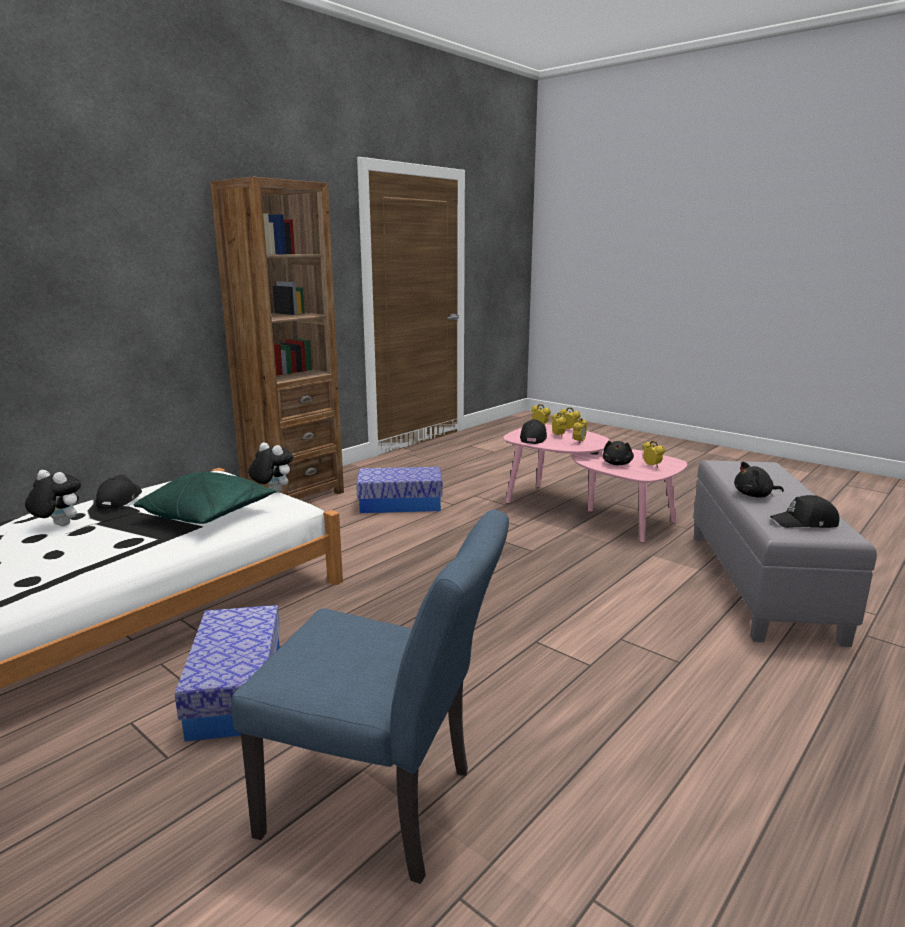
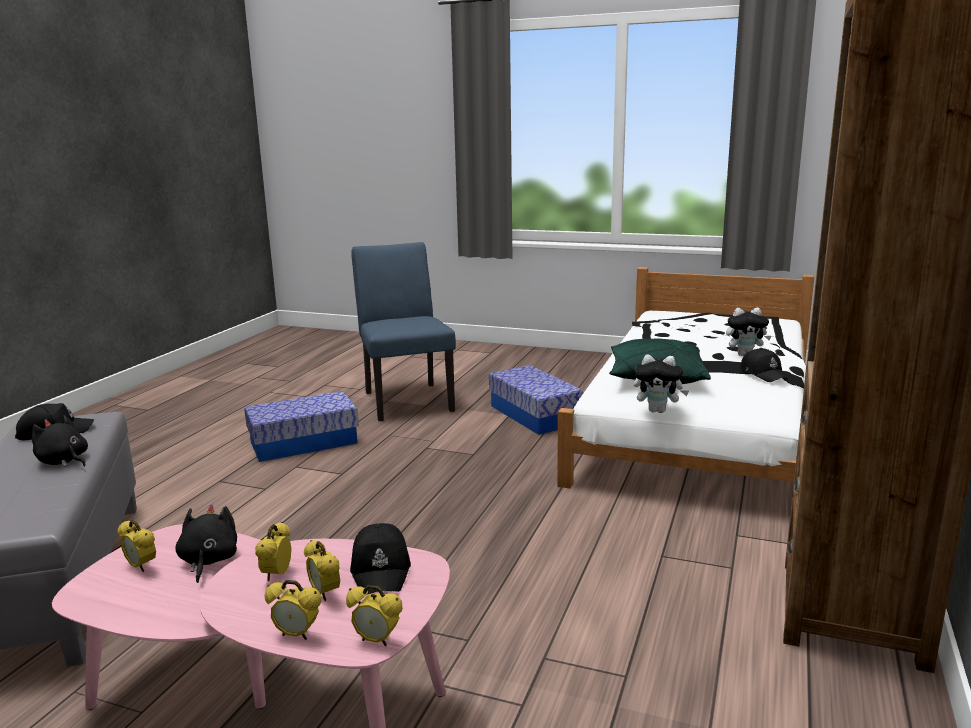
camera: 160 degrees right, 0 degrees up
blue chair [231,510,509,884] -> blue chair turned 75 degrees clockwise [351,242,456,421]
storage box [356,467,443,513] -> storage box moved to [244,391,359,462]
black plush toy [734,462,784,498] -> black plush toy turned 120 degrees counterclockwise [32,415,88,467]

